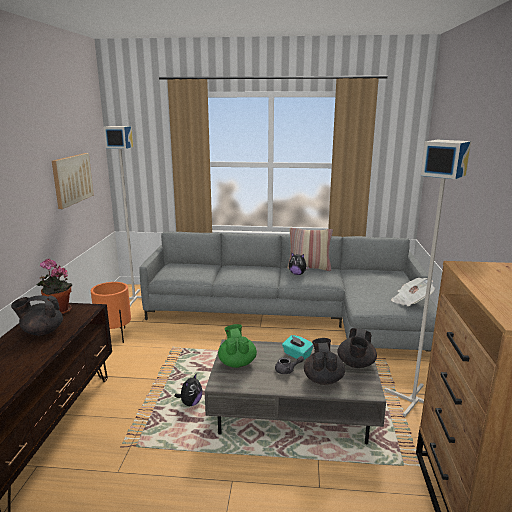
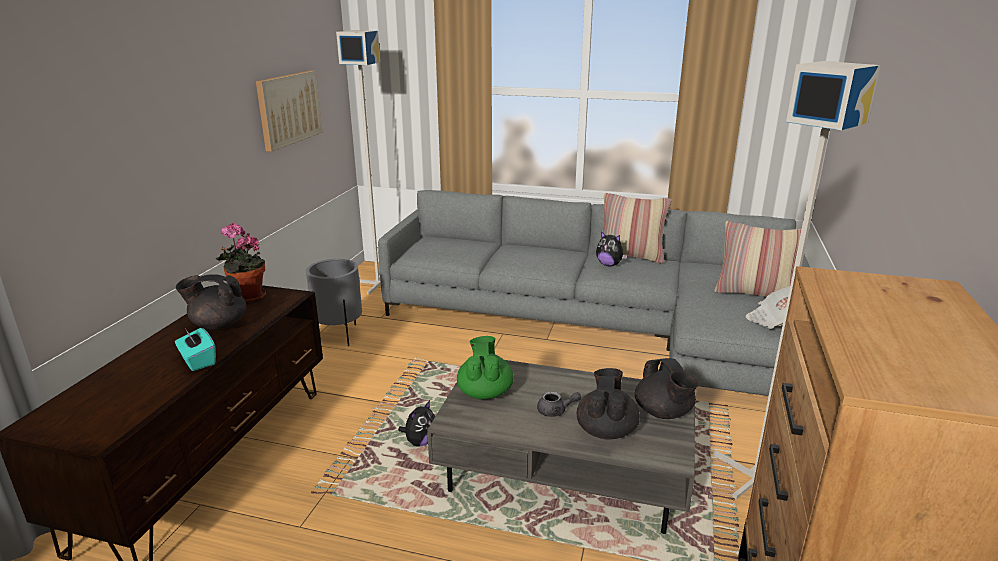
camera: 10 degrees right, 5 degrees up
orange planter [91,282,131,343] -> grey planter [306,259,362,346]
turquoise tissue box [282,335,313,360] -> turquoise tissue box moved to [175,328,216,371]
black teapot [337,328,377,368] -> black teapot turned 45 degrees counterclockwise [635,358,698,419]
none -> pillow [714,221,801,297]

